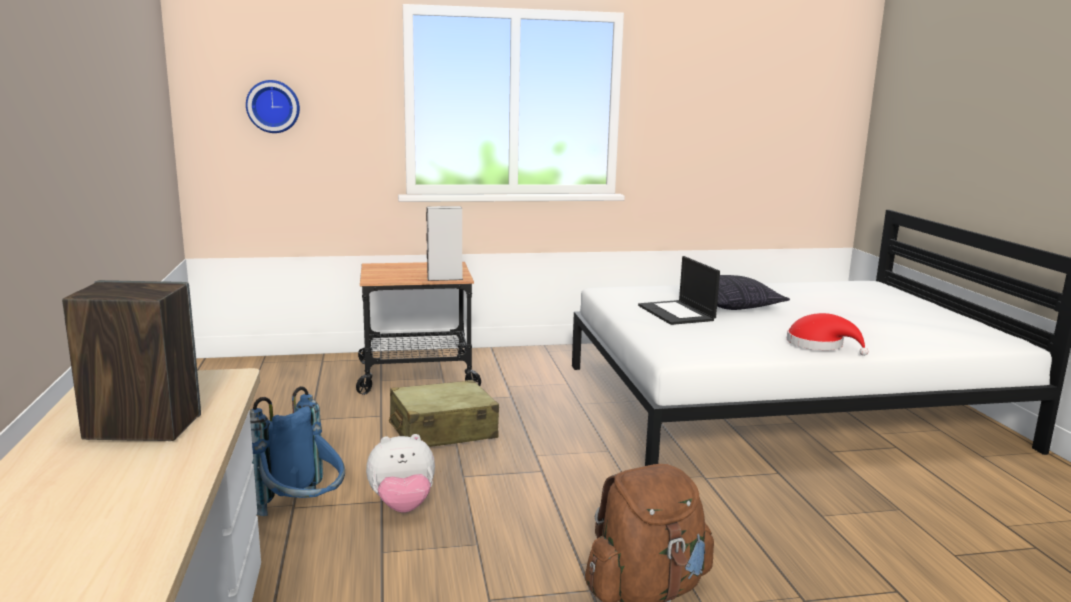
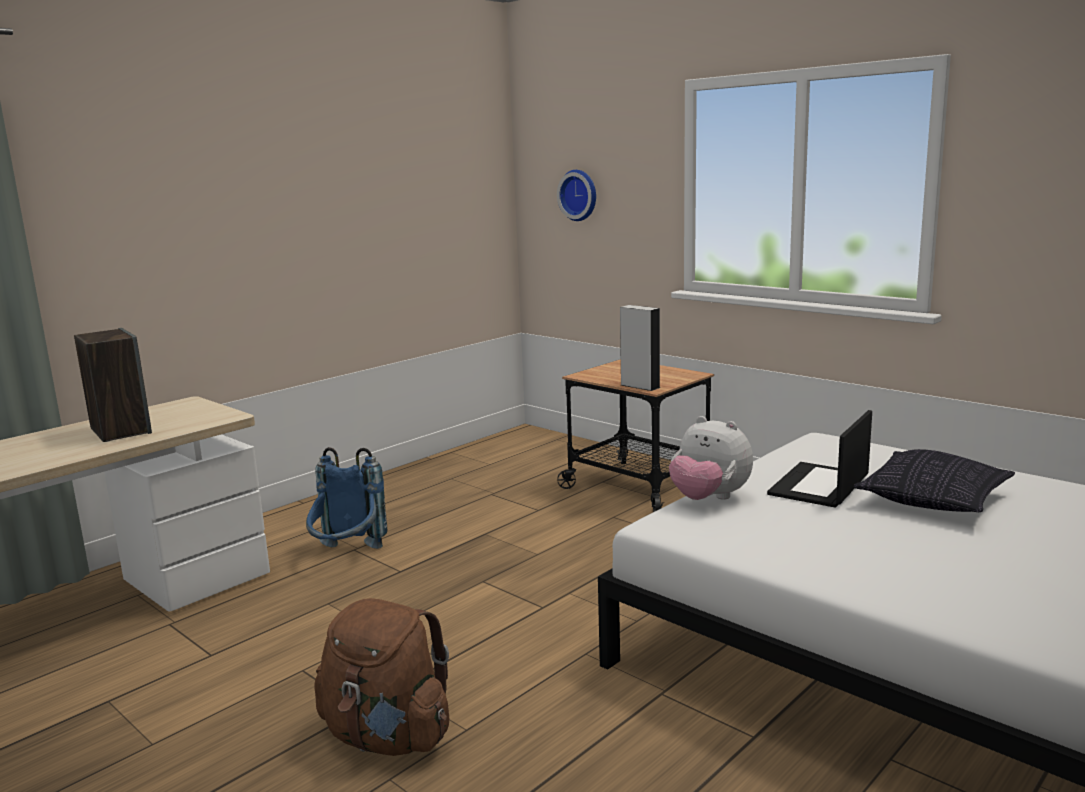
camera: 55 degrees right, 0 degrees up
plush toy [366,434,435,513] -> plush toy moved to [669,416,753,500]
beige suitcase [389,380,499,447] -> none
red hat [787,313,869,356] -> none

